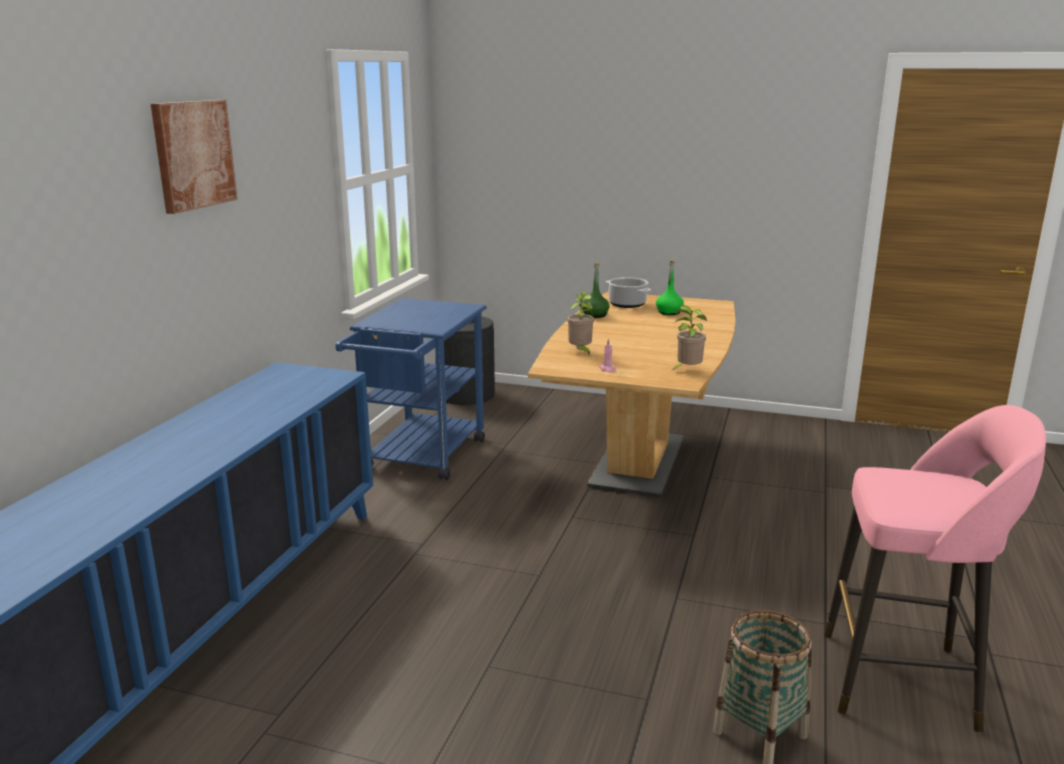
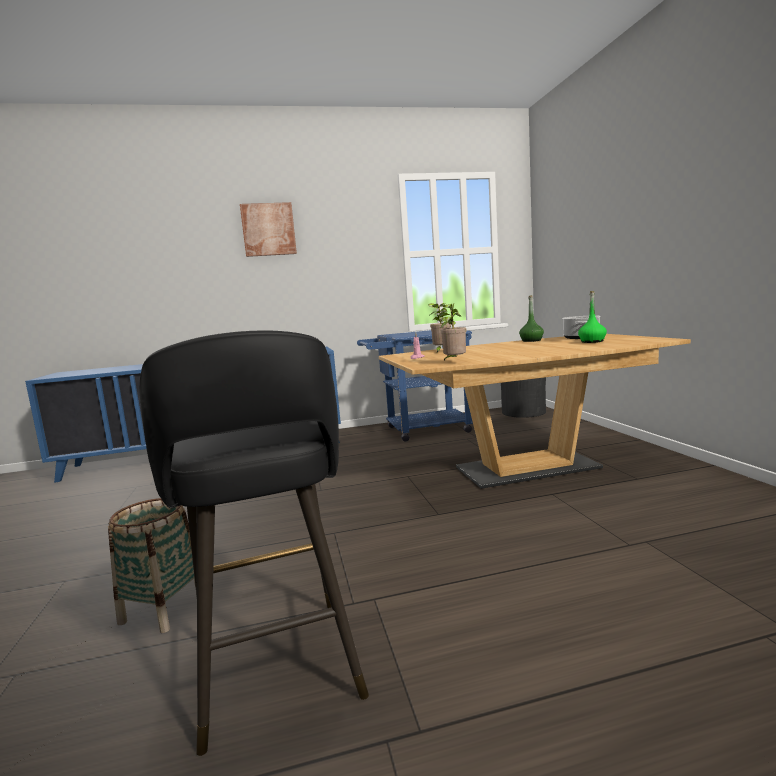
camera: 60 degrees right, 10 degrees down
pink stool [824,405,1046,733] -> black stool [140,330,369,756]

